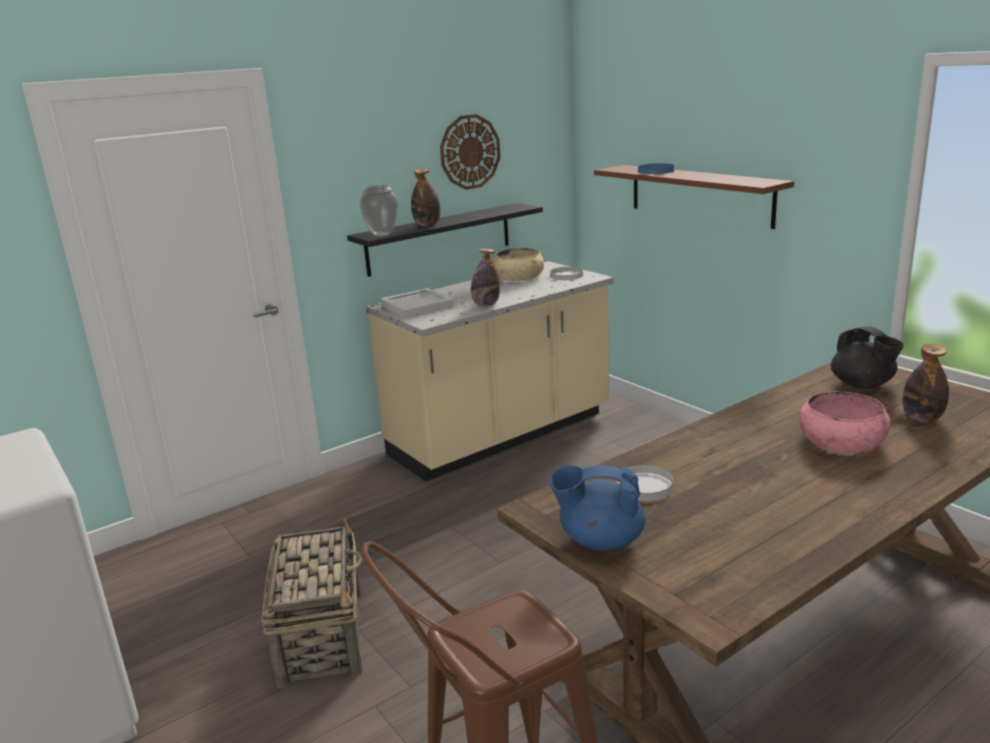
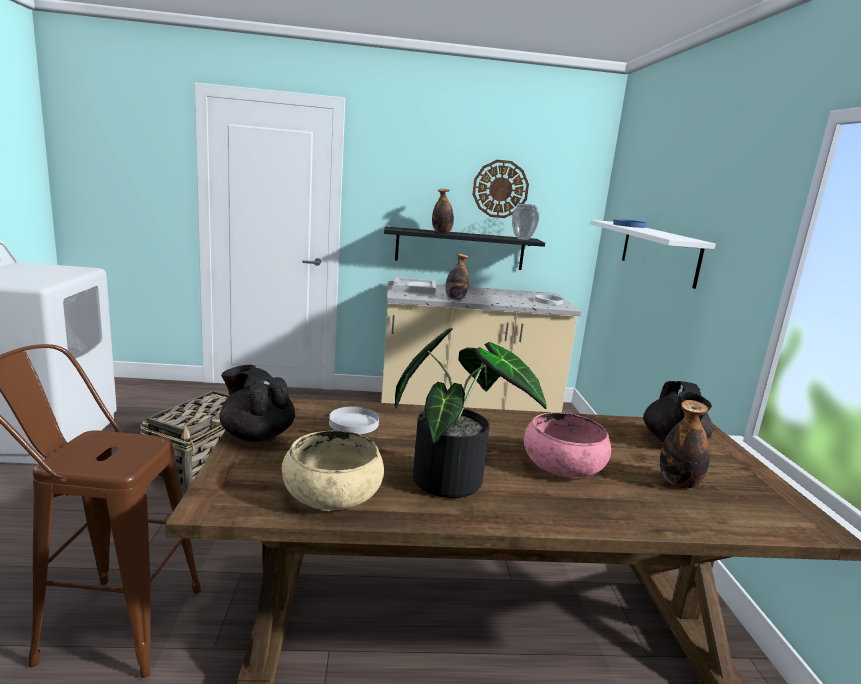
camera: 30 degrees right, 5 degrees down
vase [360,185,398,236] -> vase moved to [512,204,540,240]
beige bowl [493,248,544,281] -> beige bowl moved to [282,430,384,511]
blue teapot [549,465,646,551] -> black teapot [219,365,295,442]
brown shelf [594,165,794,229] -> white shelf [590,220,716,289]
none -> potted plant [395,328,547,498]

